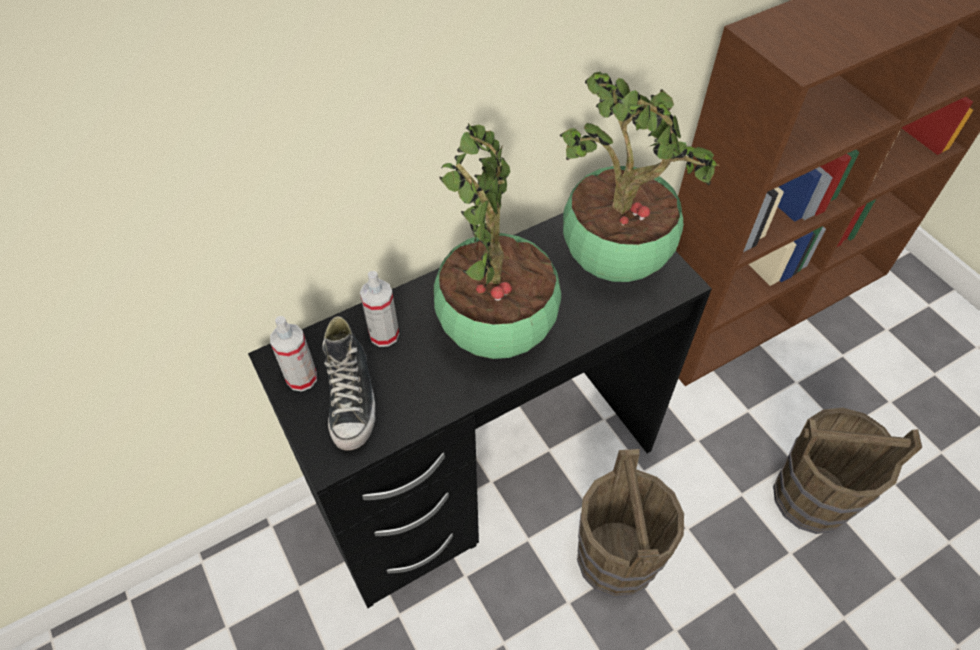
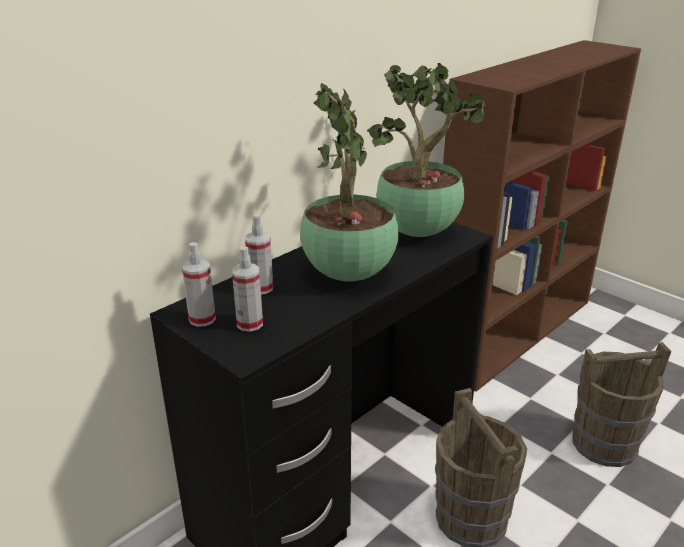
camera: 15 degrees left, 25 degrees down
shoe [322,316,376,451] -> spray bottle [232,247,263,332]

